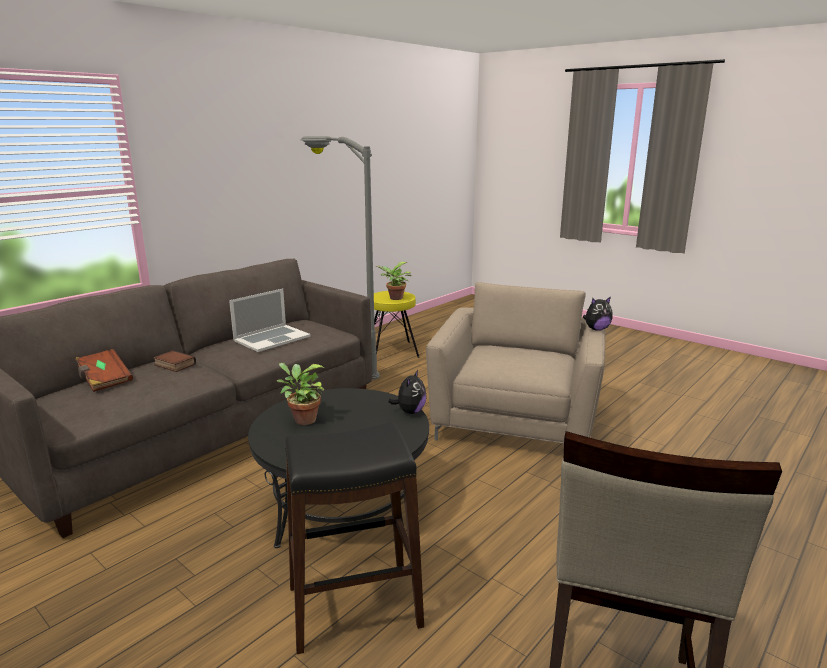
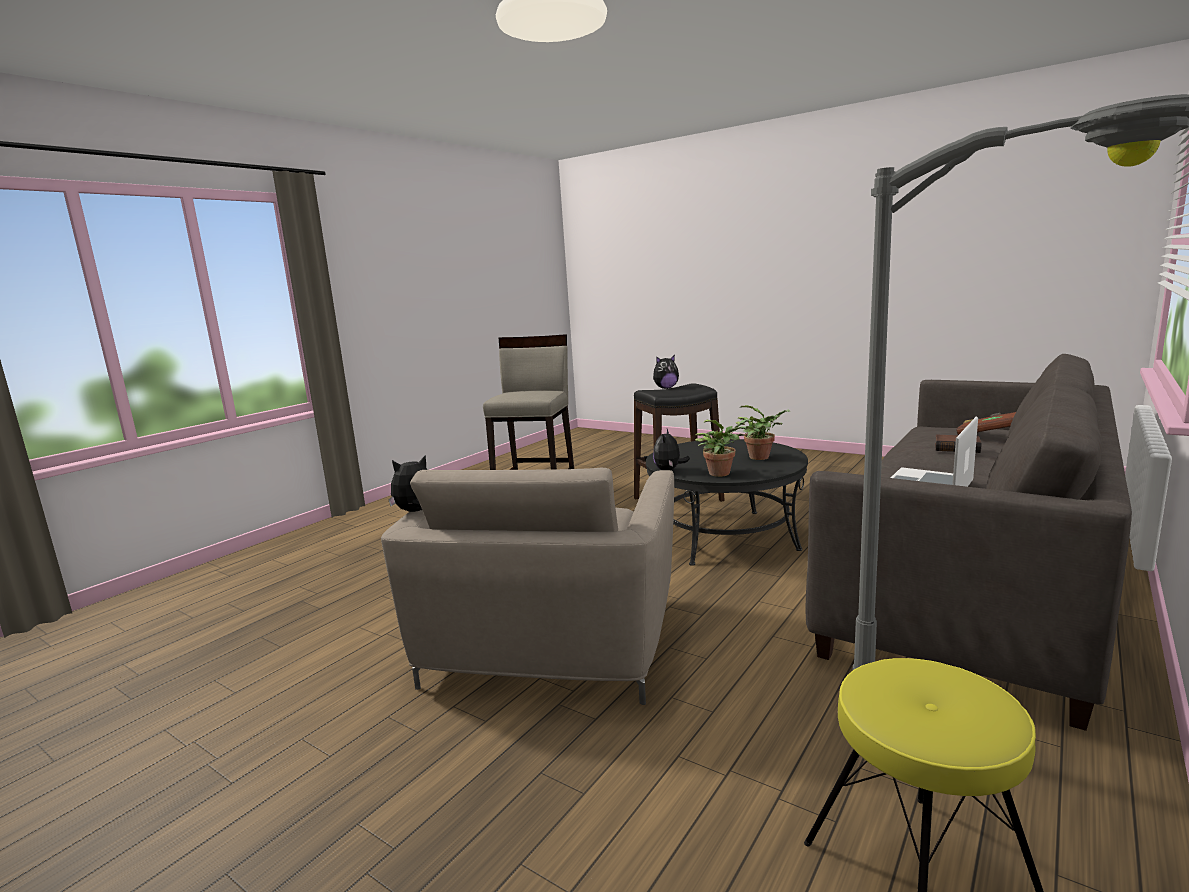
camera: 175 degrees right, 5 degrees down
potted plant [376,262,412,300] -> potted plant moved to [695,419,751,477]
none -> plush toy [653,355,679,389]

